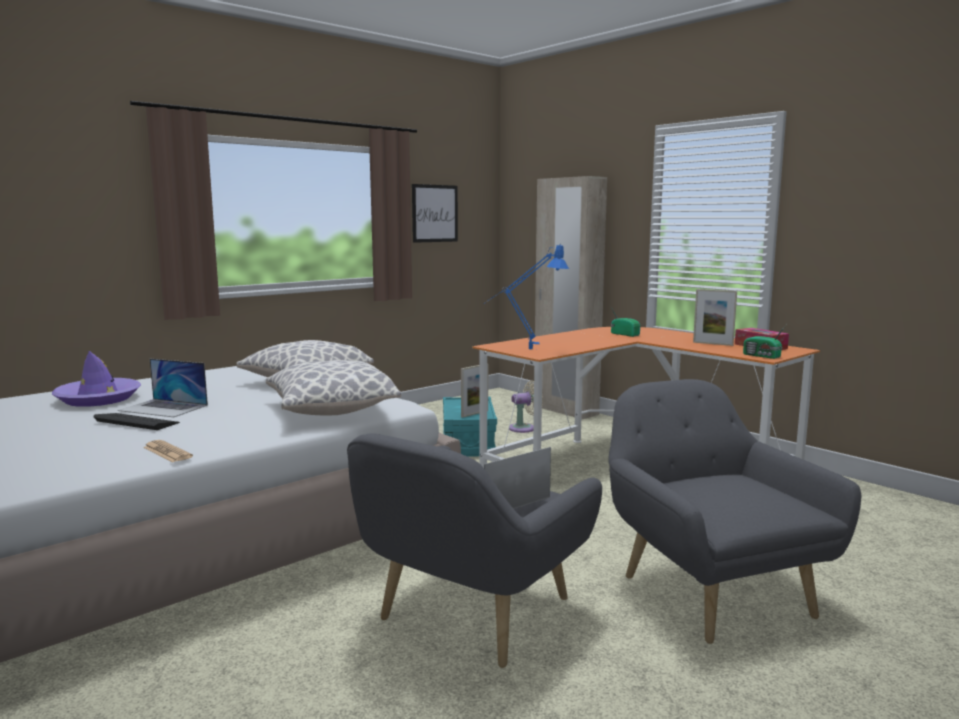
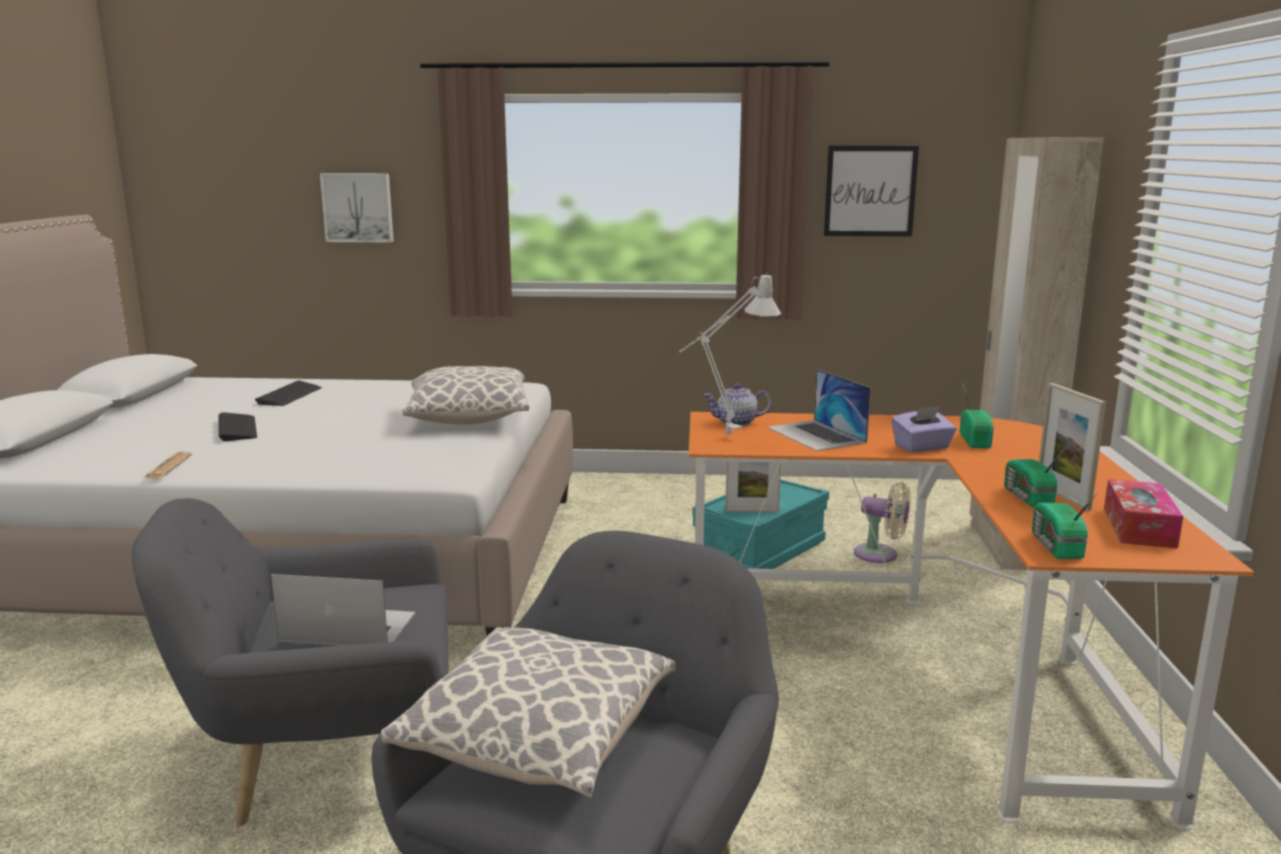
camera: 45 degrees right, 5 degrees up
purple hat [52,351,141,407] -> keyboard [255,380,322,406]
laptop [118,359,208,417] -> laptop moved to [767,369,871,451]
pillow [266,360,401,416] -> pillow moved to [381,627,676,797]
blue table lamp [484,245,569,349] -> grey table lamp [679,273,781,435]
none -> picture [320,173,394,243]
none -> teapot [704,383,771,426]
none -> purple tissue box [892,406,957,452]
none -> radio [1004,447,1066,507]

